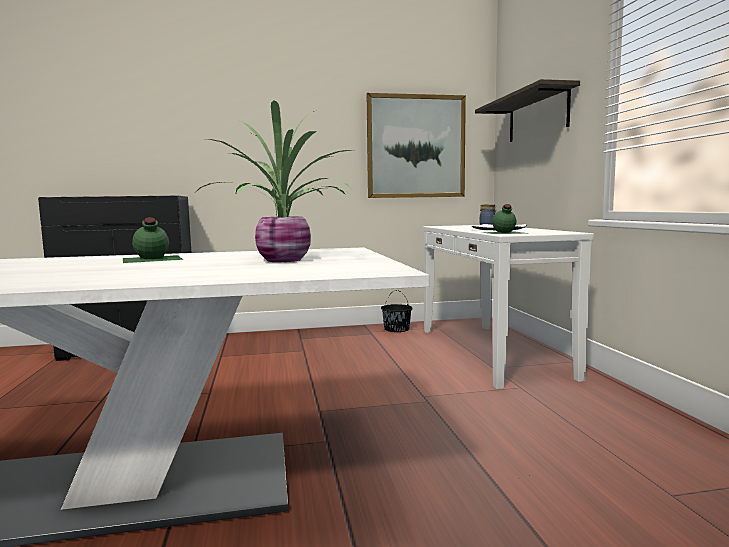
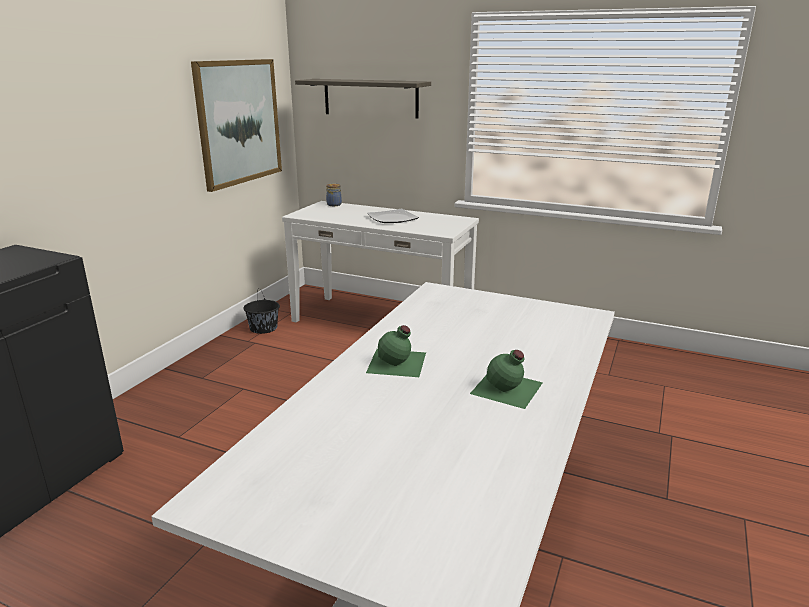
camera: 55 degrees left, 15 degrees up
potted plant [196,100,353,262] -> none
green bottle [482,204,528,234] -> green bottle moved to [470,350,543,409]

